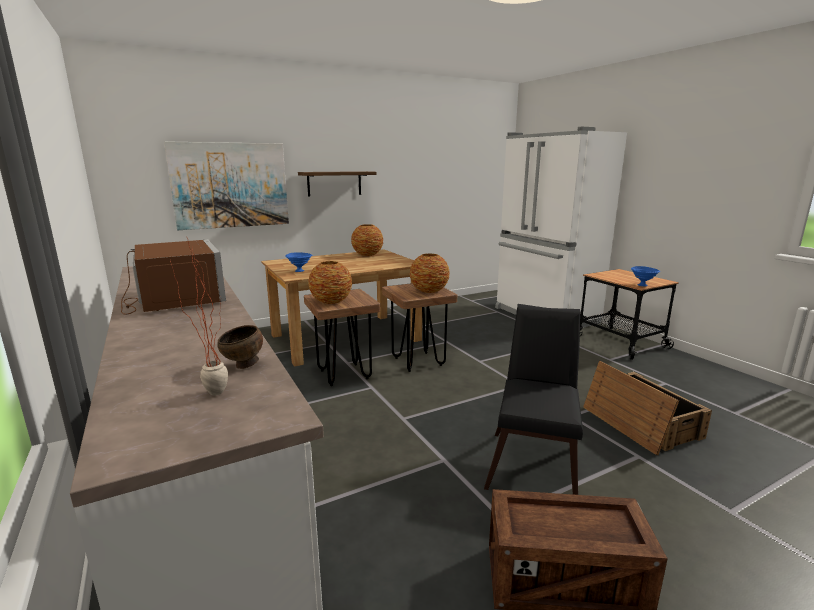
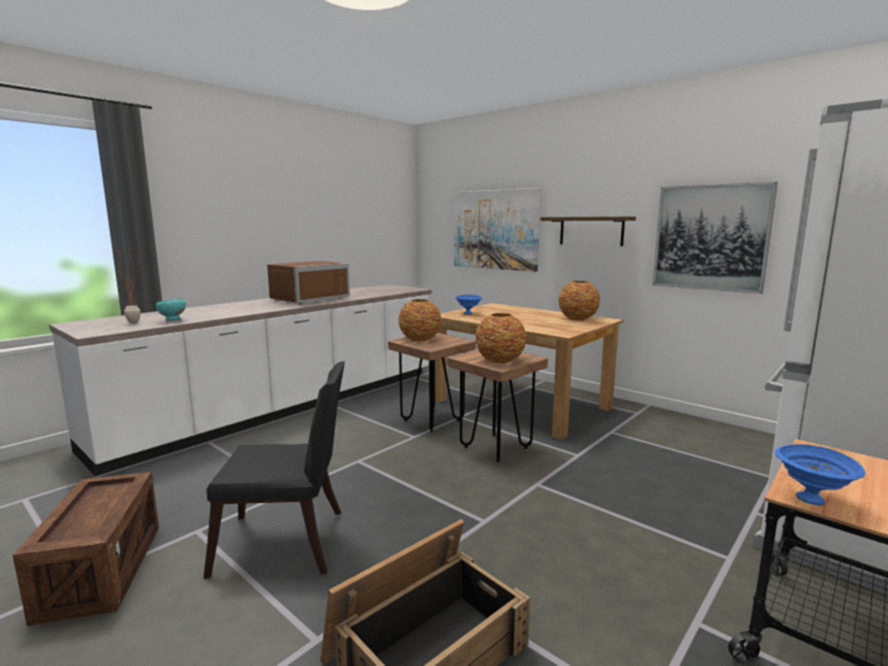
camera: 70 degrees right, 5 degrees down
brown bowl [217,325,263,369] -> turquoise bowl [156,299,186,321]
none -> picture [653,182,778,294]

